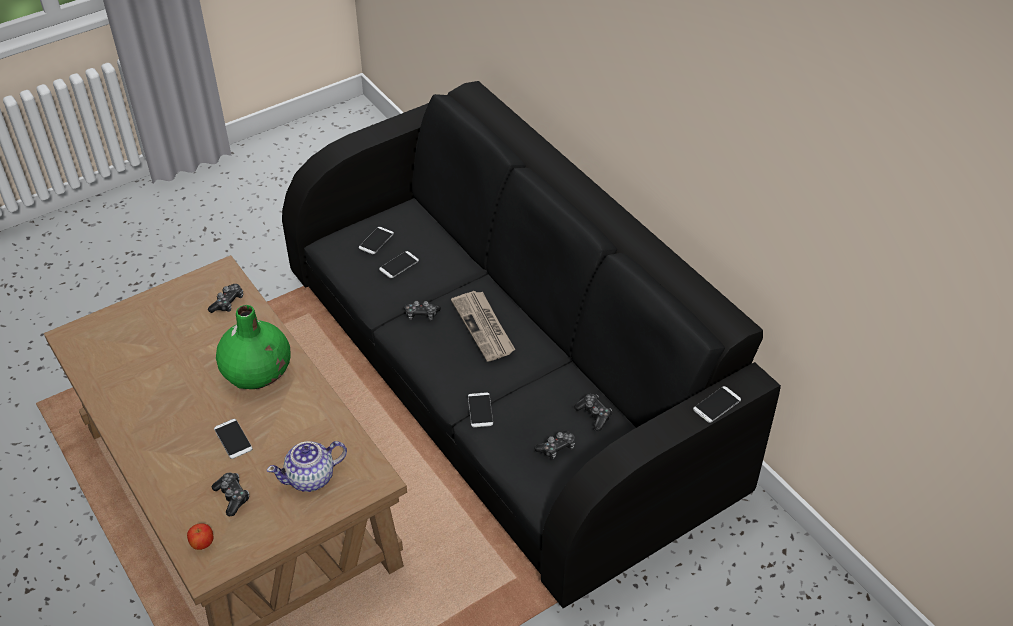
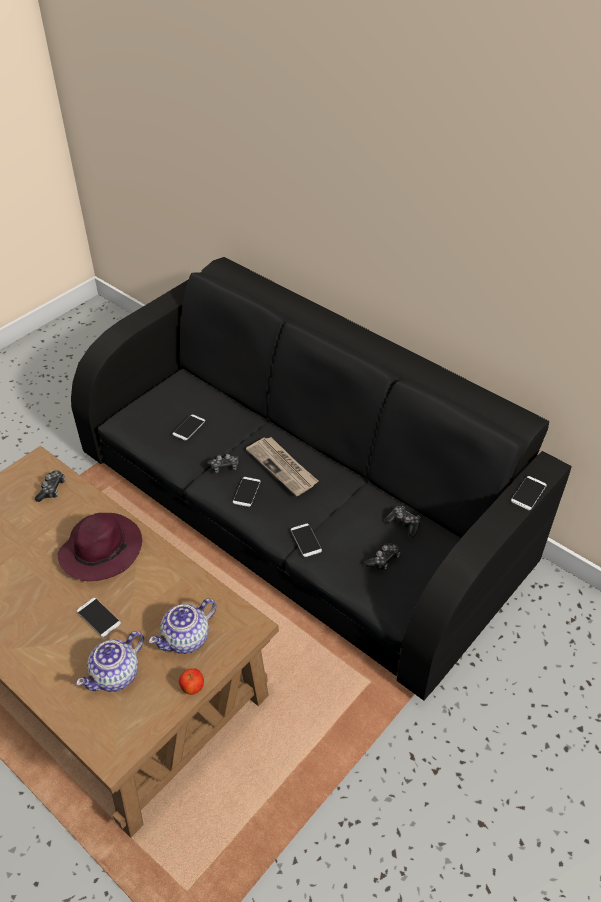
camera: 15 degrees left, 0 degrees up
apple [187,523,213,550] -> apple moved to [179,668,204,695]
game controller [212,473,249,516] -> teapot [76,631,144,692]
green vase [216,305,291,389] -> purple hat [58,513,142,582]
phone [359,227,394,254] -> phone moved to [233,477,261,507]

